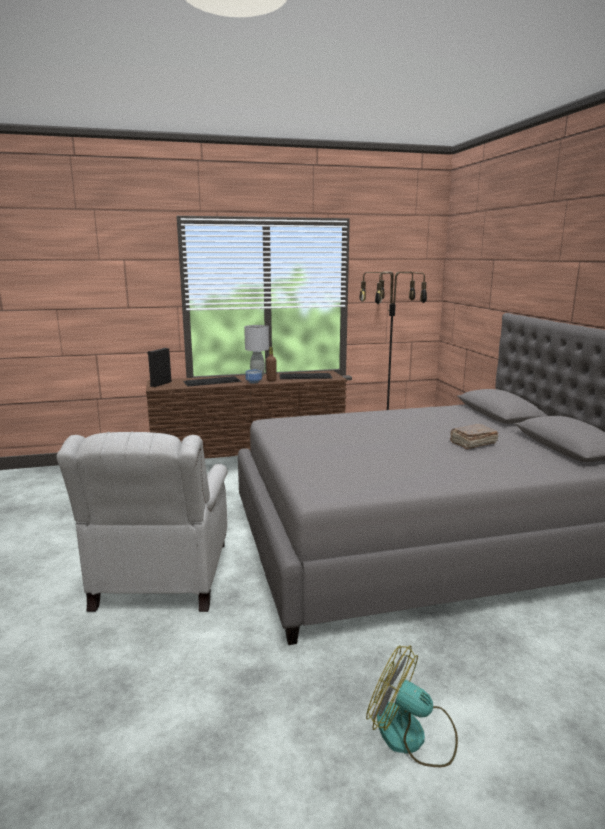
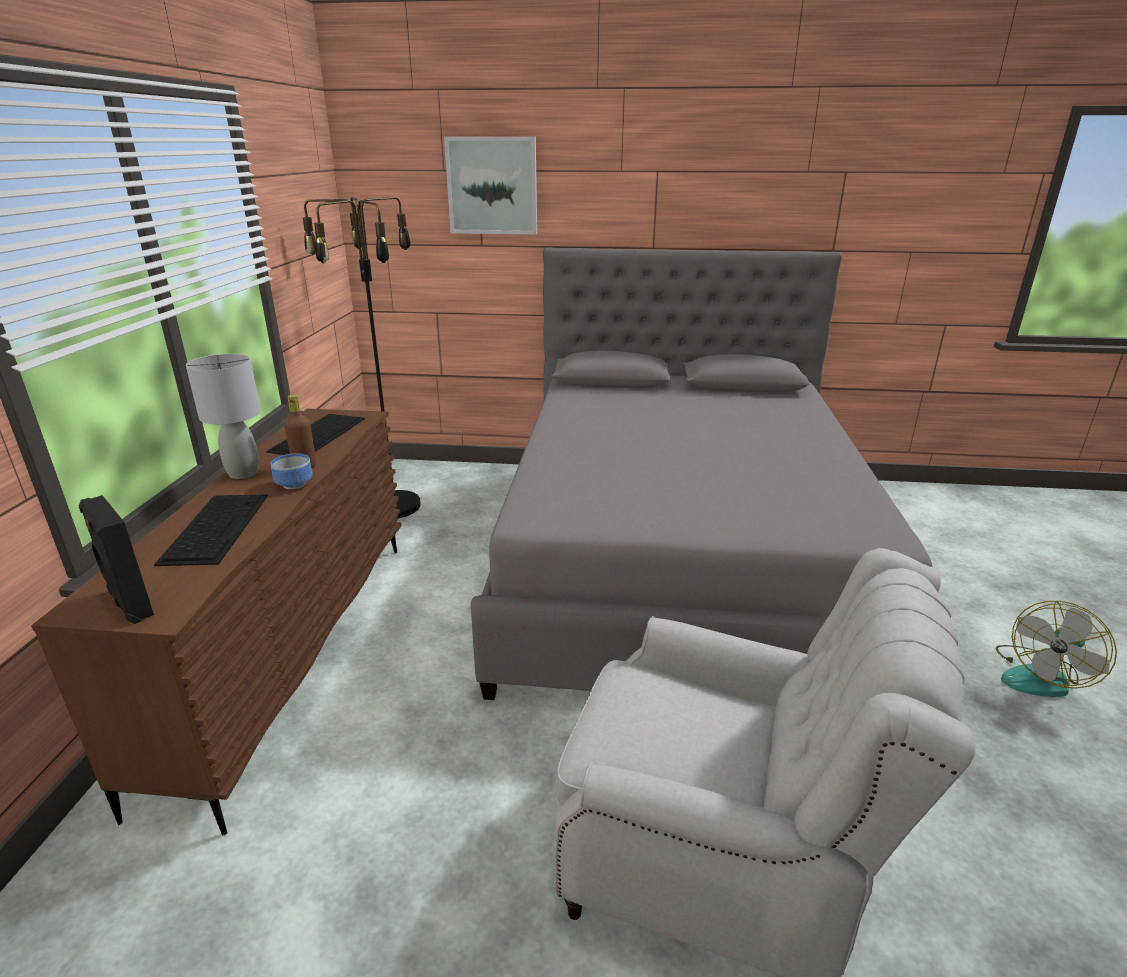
camera: 70 degrees left, 10 degrees up
brown book [450,424,499,449] -> none
none -> picture [444,136,537,234]

